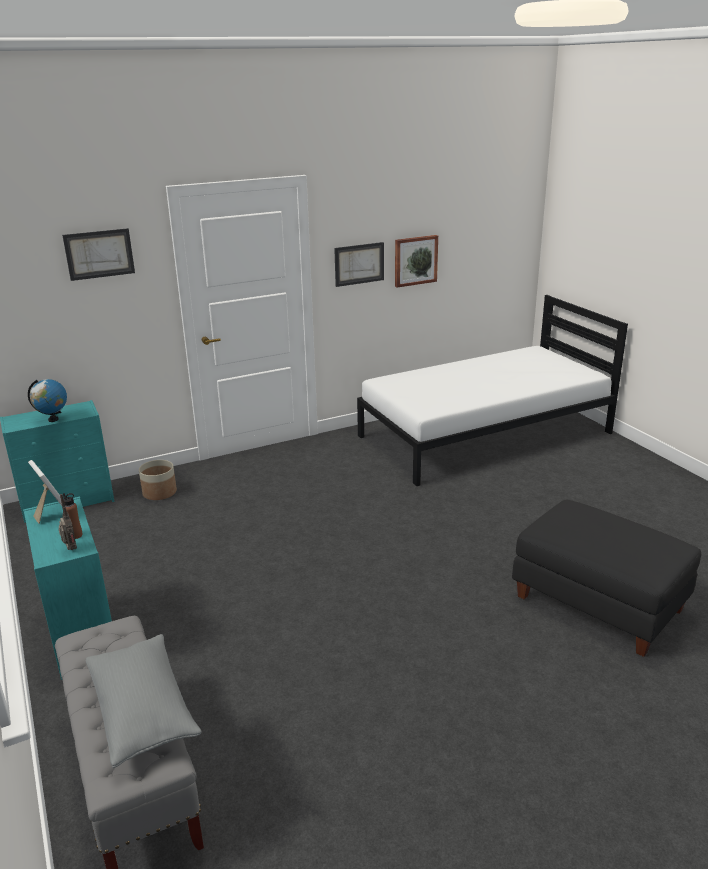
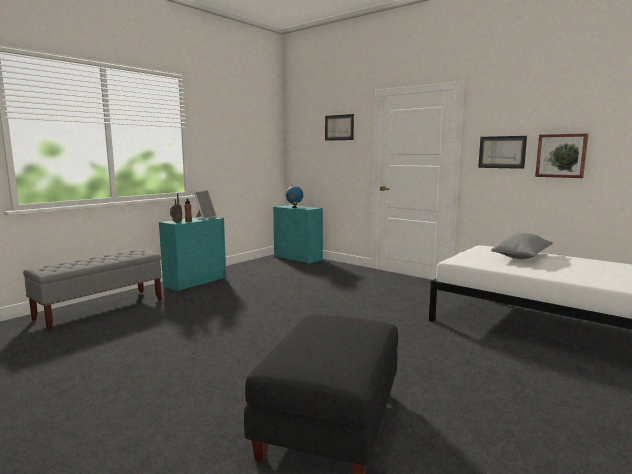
camera: 65 degrees right, 15 degrees down
grey pillow [86,634,202,768] -> grey pillow moved to [491,233,553,259]
planter [139,460,177,500] -> none

